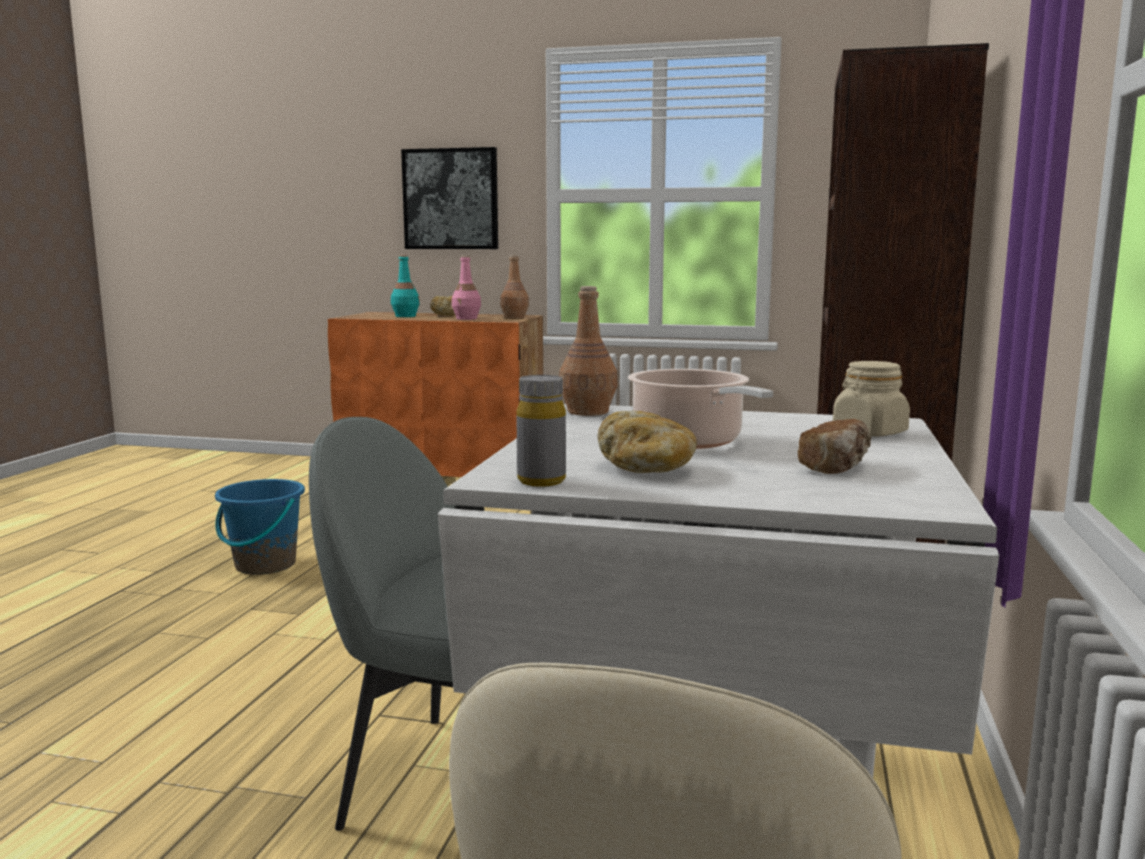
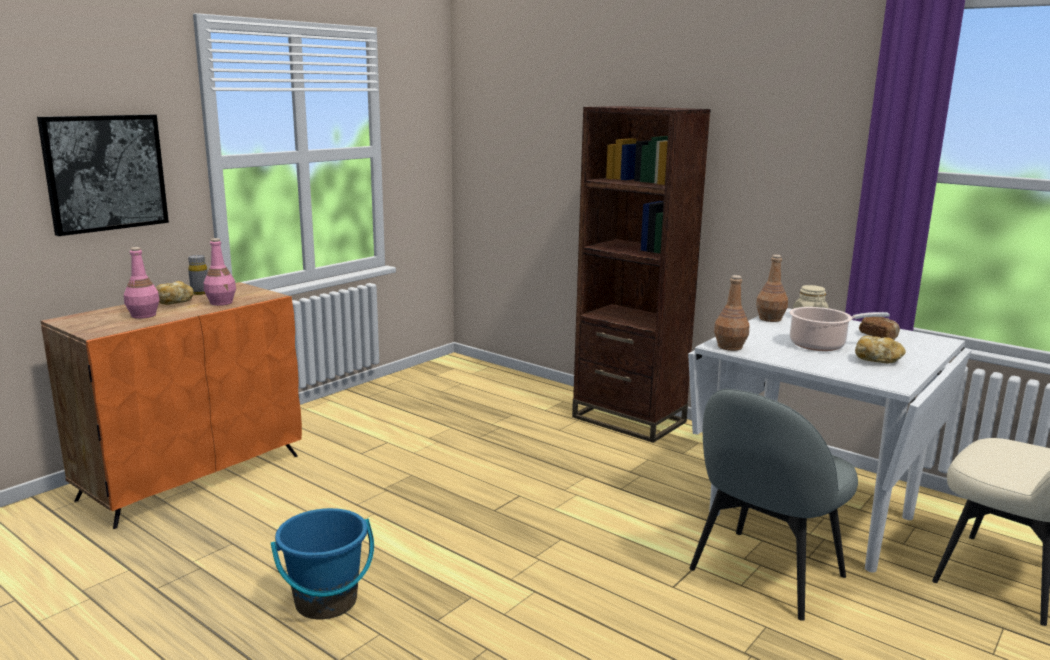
camera: 65 degrees left, 5 degrees up
turquoise bottle [391,255,420,317] -> pink bottle [124,247,160,319]
brown bottle [500,255,529,319] -> brown bottle moved to [756,255,788,322]
grey bottle [516,375,566,487] -> grey bottle moved to [188,255,208,295]

